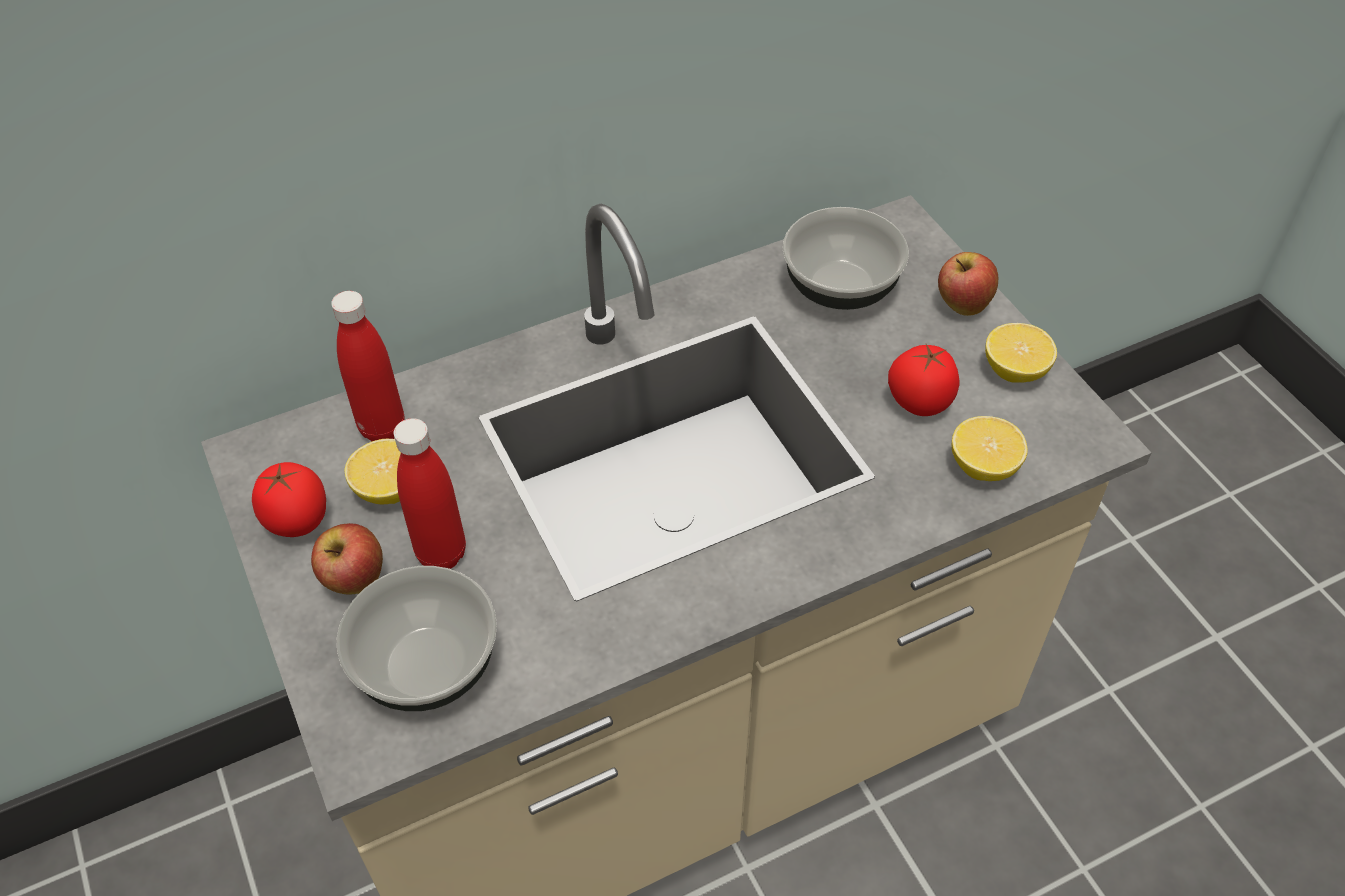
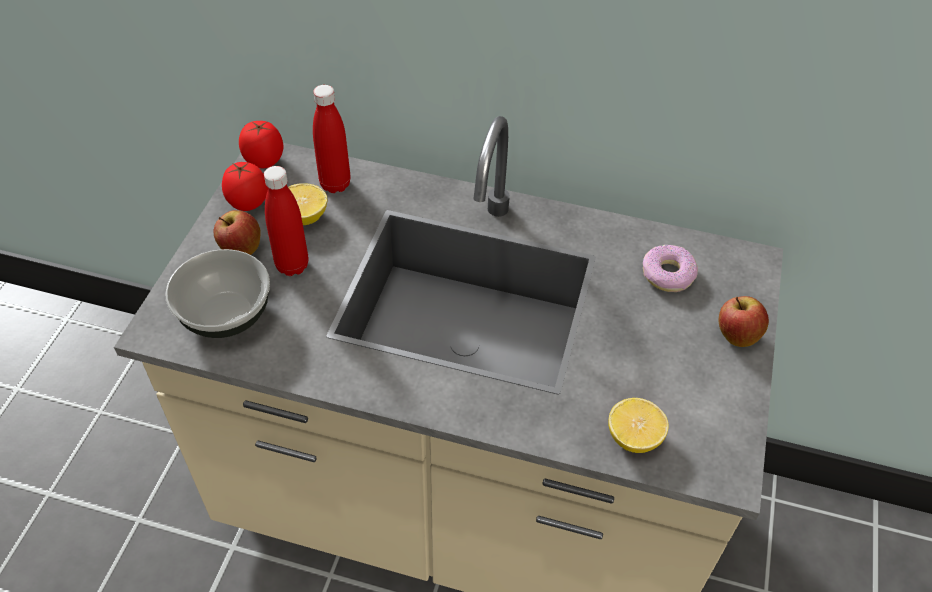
camera: 40 degrees right, 0 degrees up
bowl [783,207,909,310] -> donut [643,245,698,292]
tomato [888,344,959,416] -> tomato moved to [239,121,283,168]
lemon [985,323,1057,383] -> none

